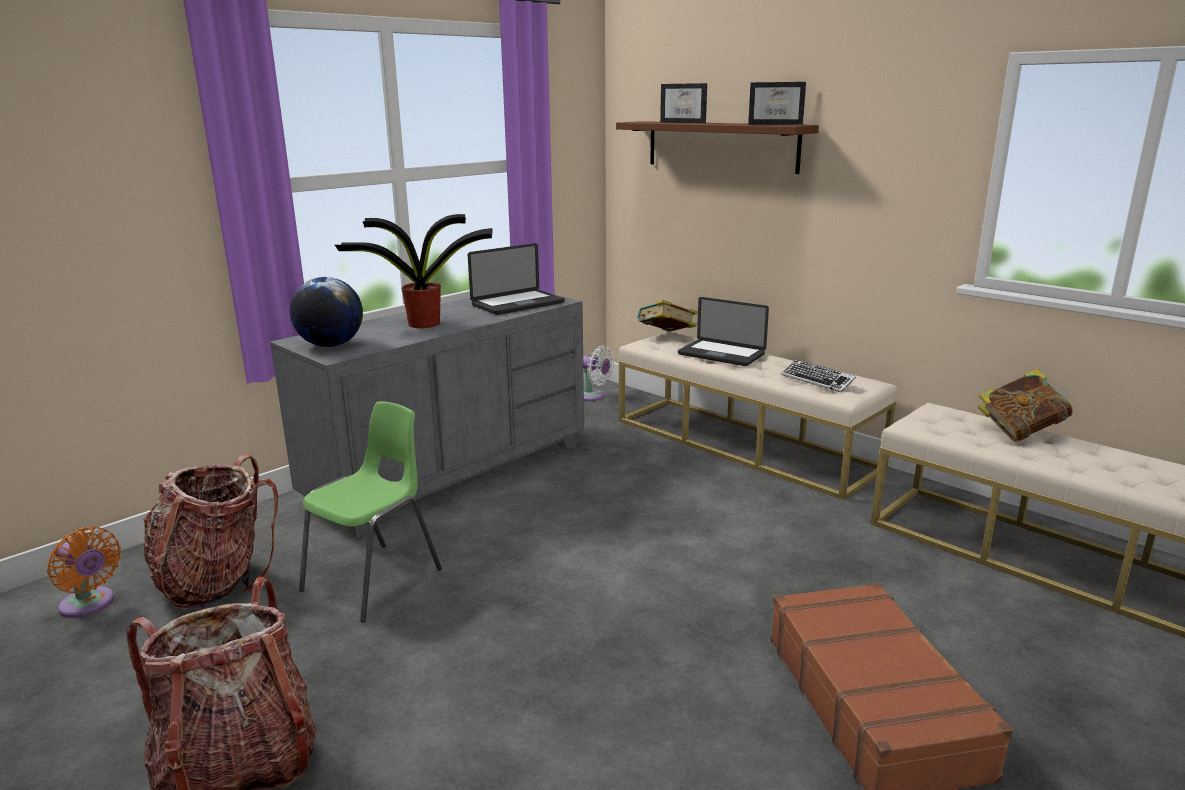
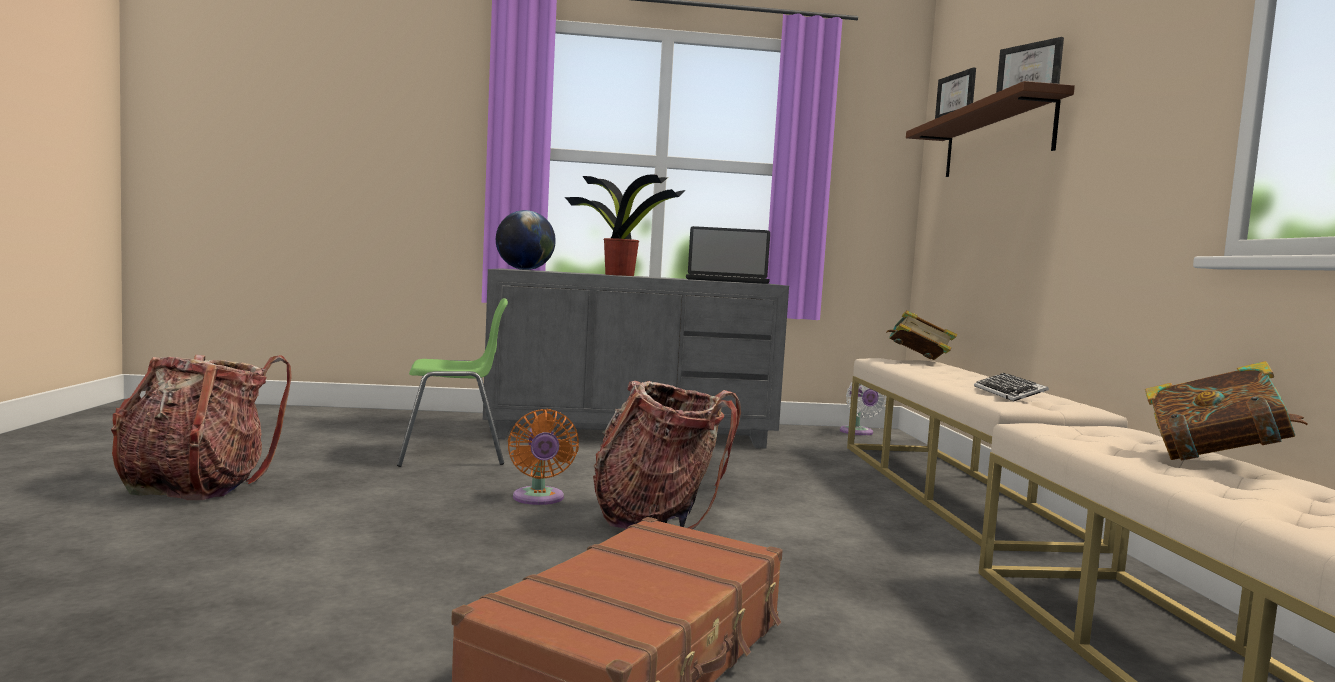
camera: 40 degrees right, 15 degrees down
orange fan [47,527,121,618] -> orange fan moved to [508,409,579,505]
backpack [143,454,278,610] -> backpack moved to [593,381,741,529]
laptop [678,297,769,366] -> none

